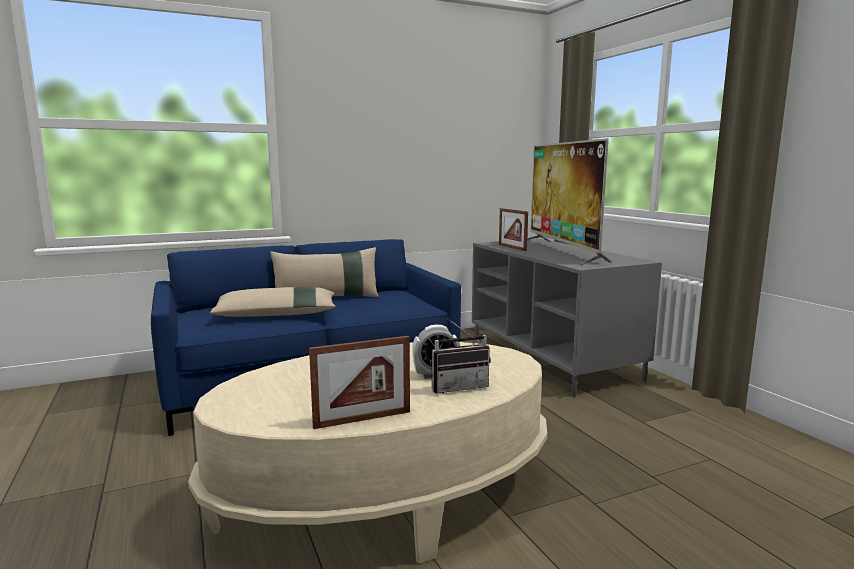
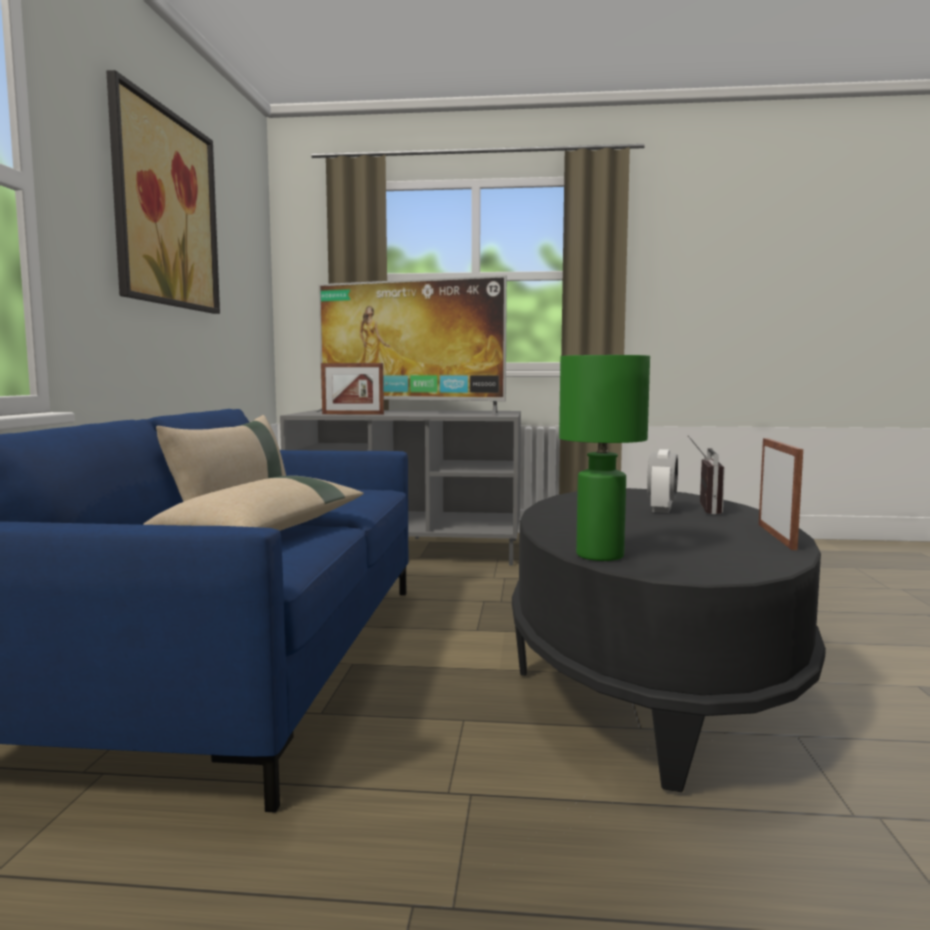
camera: 60 degrees left, 5 degrees down
beige coffee table [188,342,547,564] -> black coffee table [512,488,826,792]
none -> picture [106,70,220,314]
none -> green table lamp [559,355,650,561]

